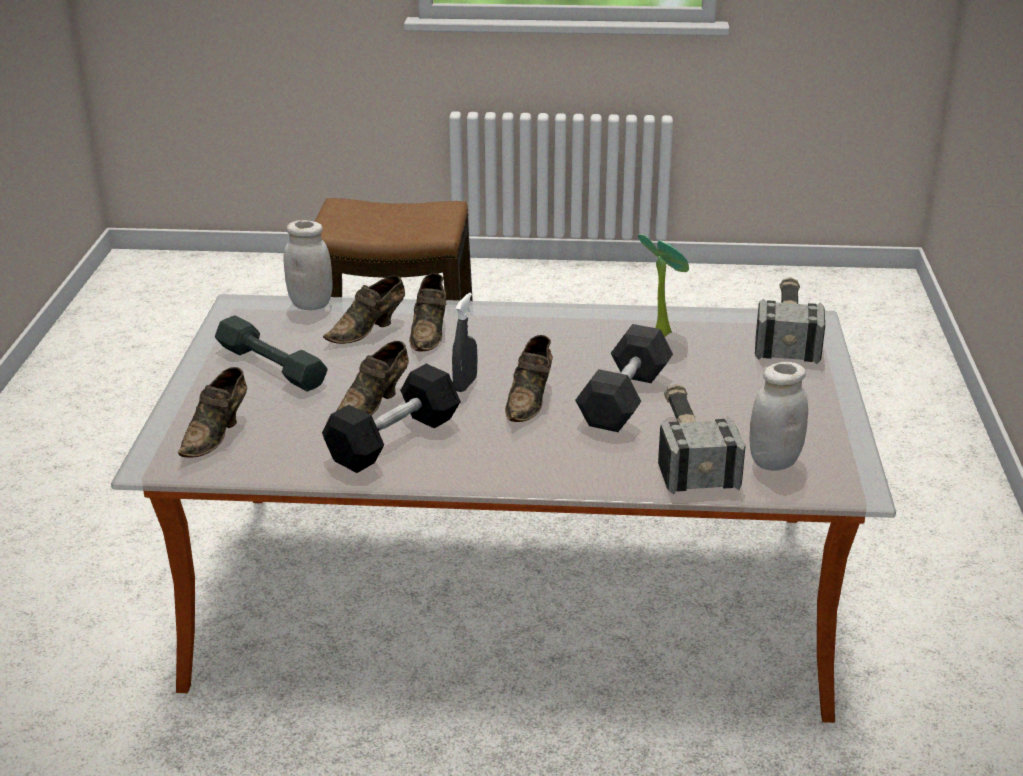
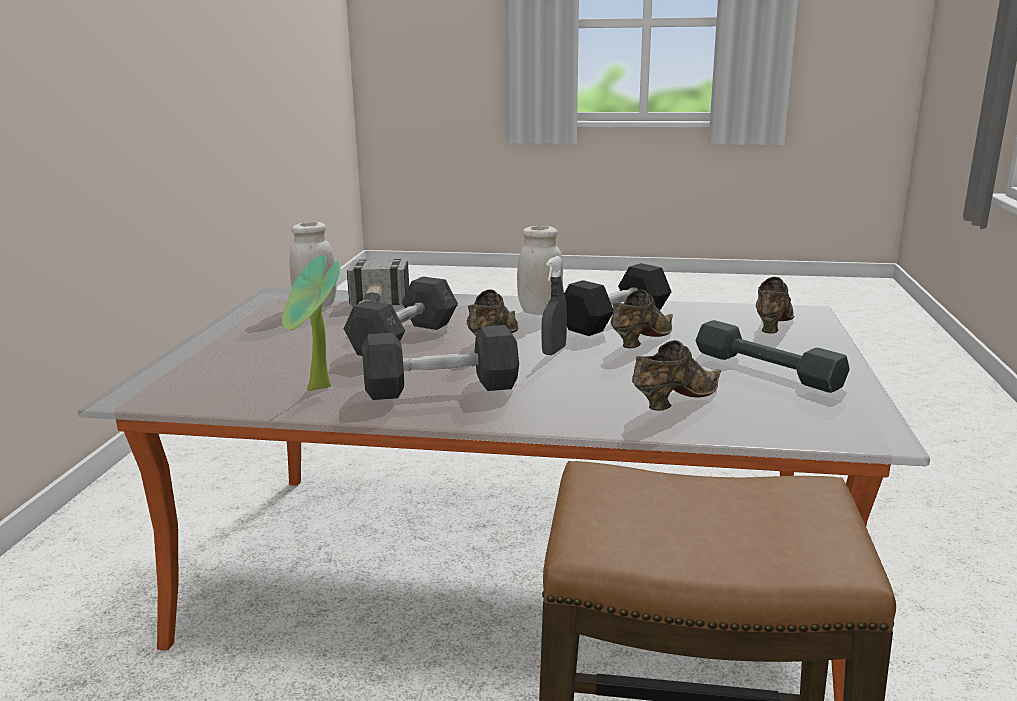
camera: 175 degrees left, 10 degrees down
white jar [284,220,333,310] -> white jar moved to [517,226,563,315]
brown shoe [409,273,446,351] -> none
hammer [755,277,825,364] -> none
none -> grey dumbbell [362,325,519,400]

